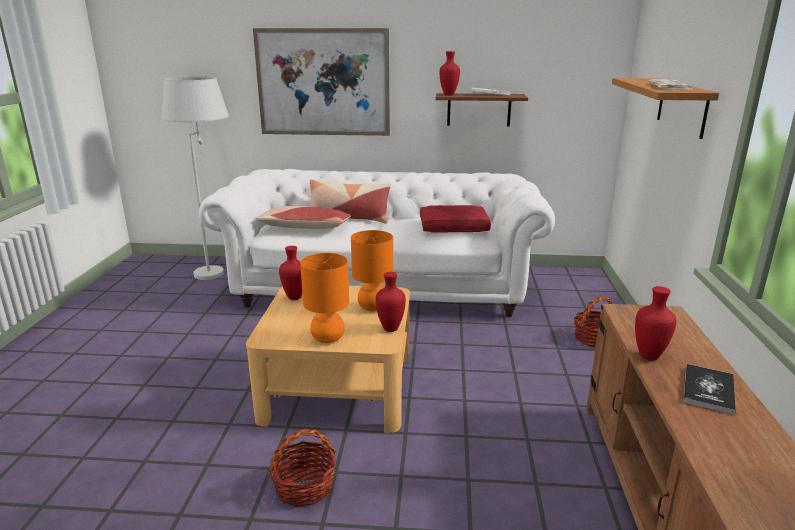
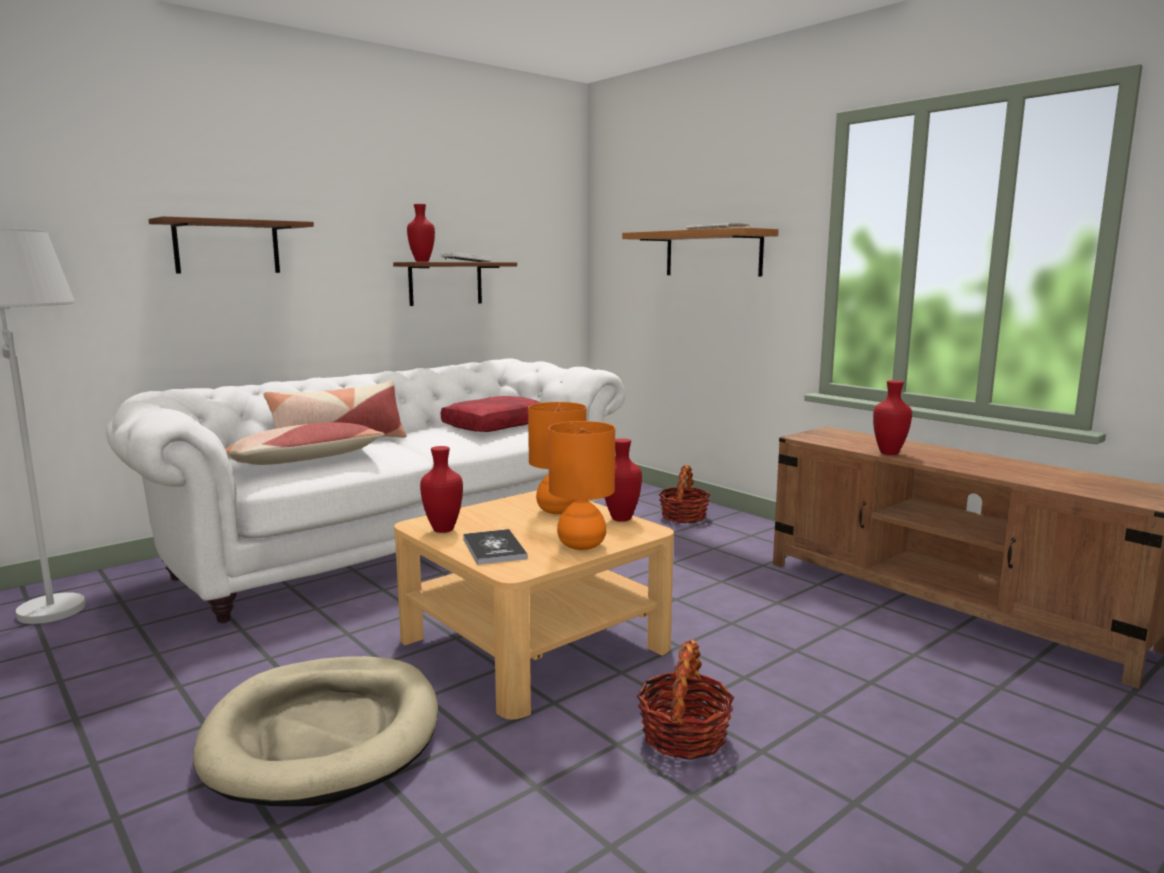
camera: 45 degrees left, 10 degrees down
picture [253,28,390,136] -> brown shelf [149,216,314,274]
book [683,364,736,414] -> book moved to [463,529,528,565]
none -> beige dog bed [193,656,438,806]

